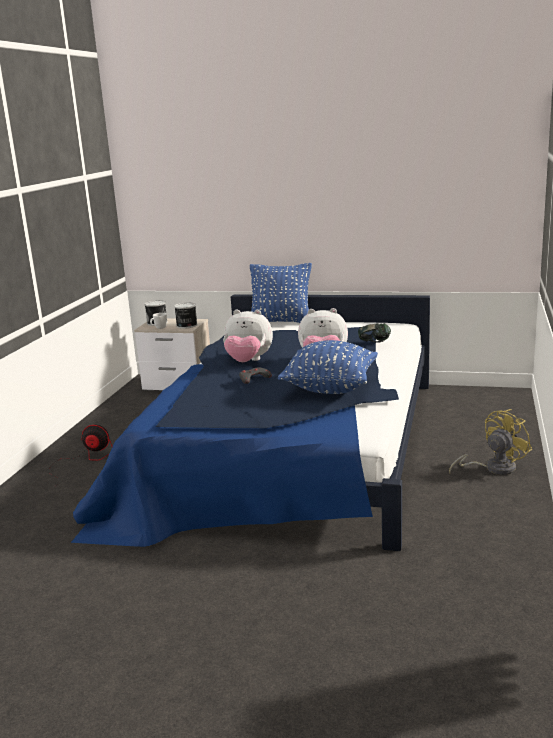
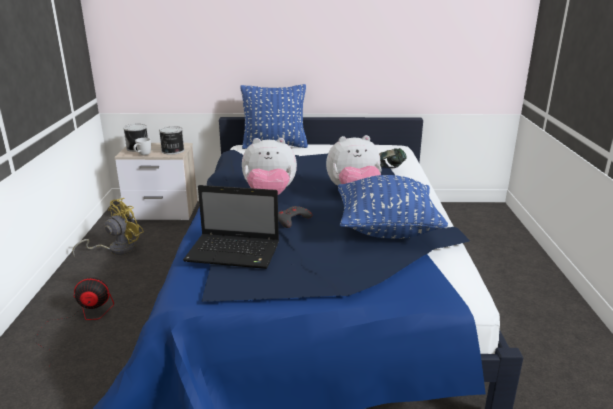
camera: 15 degrees left, 5 degrees up
yellow fan [449,409,532,475] -> yellow fan moved to [72,198,144,257]
none -> laptop [183,185,279,269]

